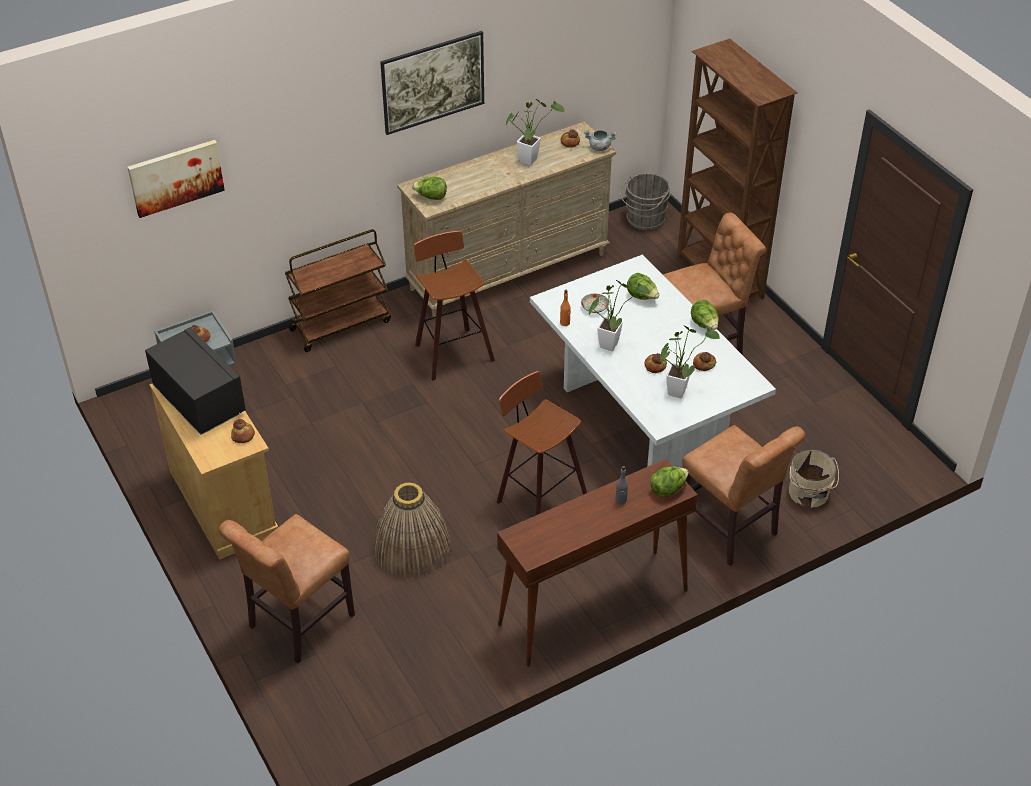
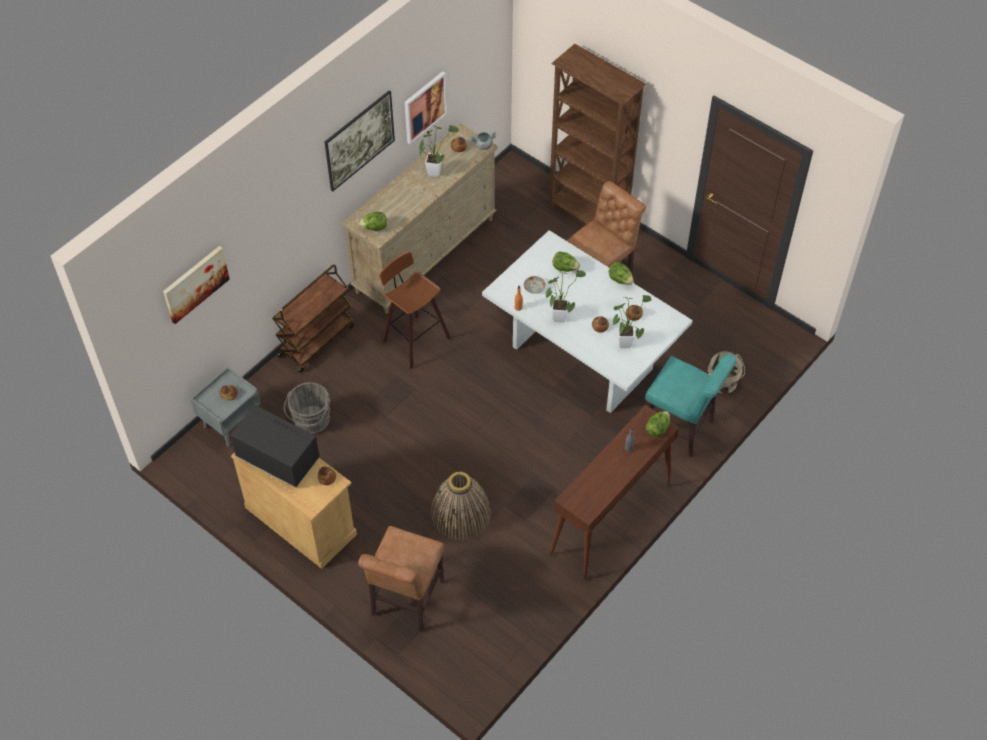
camera: 20 degrees left, 10 degrees up
stool [497,371,587,515] -> none
grey bucket [620,173,671,230] -> grey bucket moved to [284,382,330,434]
brown chair [682,425,806,566] -> turquoise chair [645,354,737,458]
none -> picture [405,71,447,145]

